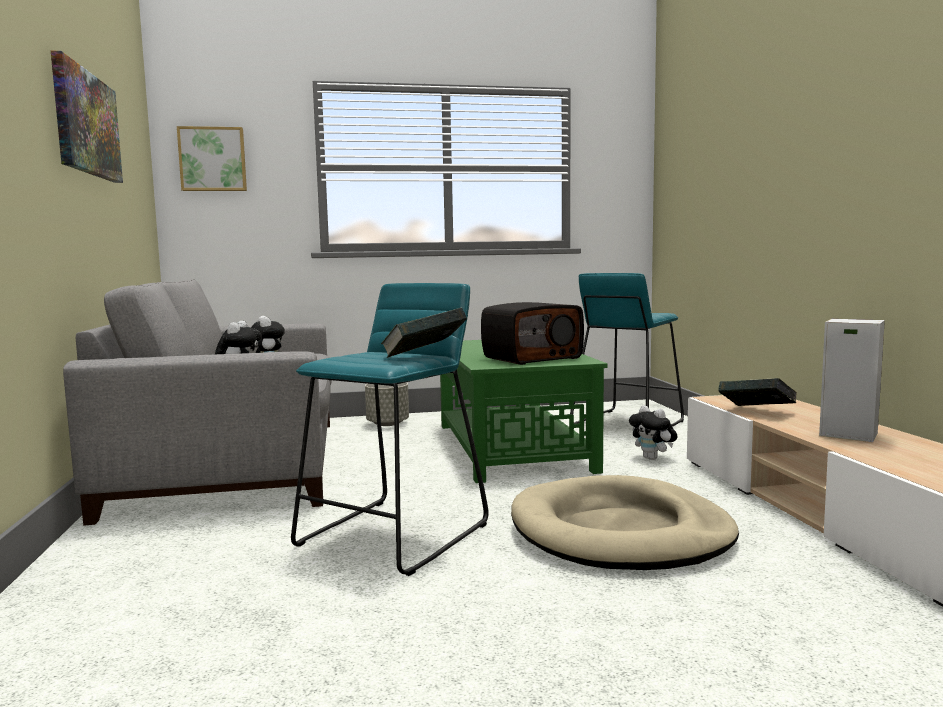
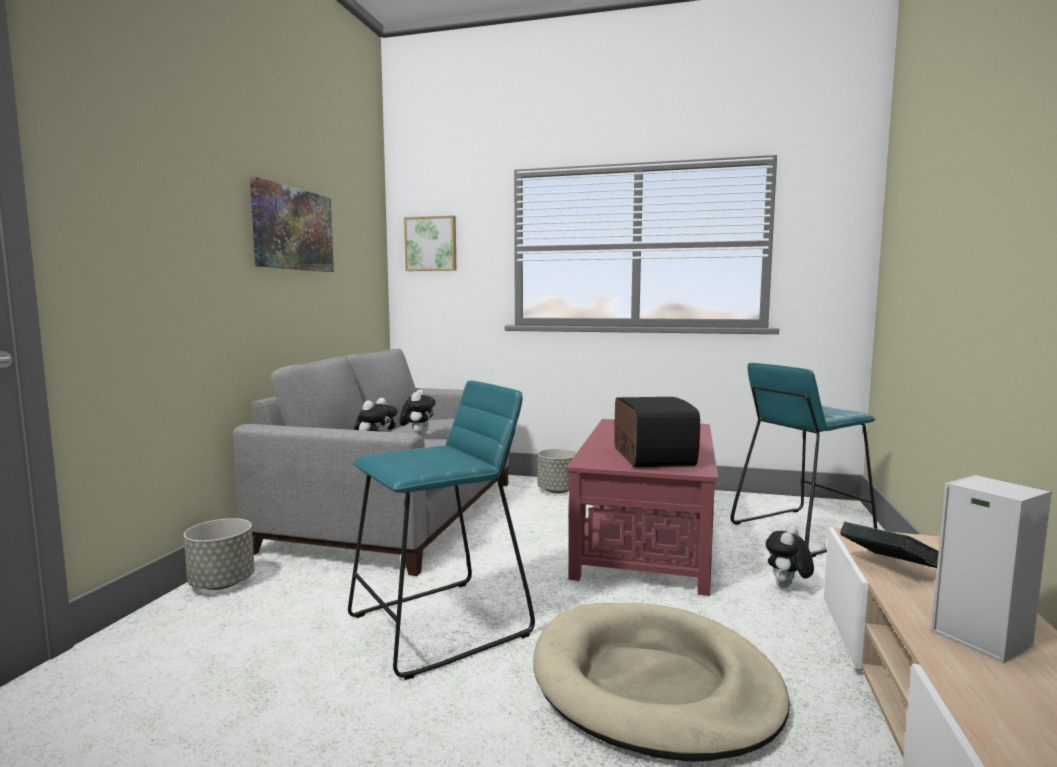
camera: 25 degrees right, 0 degrees up
book [381,308,467,358] -> none
green coffee table [440,340,608,483] -> red coffee table [566,419,718,596]
radio [481,302,584,365] -> radio turned 90 degrees counterclockwise [614,397,700,467]
plush toy [629,405,678,460] -> plush toy turned 45 degrees clockwise [766,525,814,588]
none -> grey planter [184,518,255,590]

